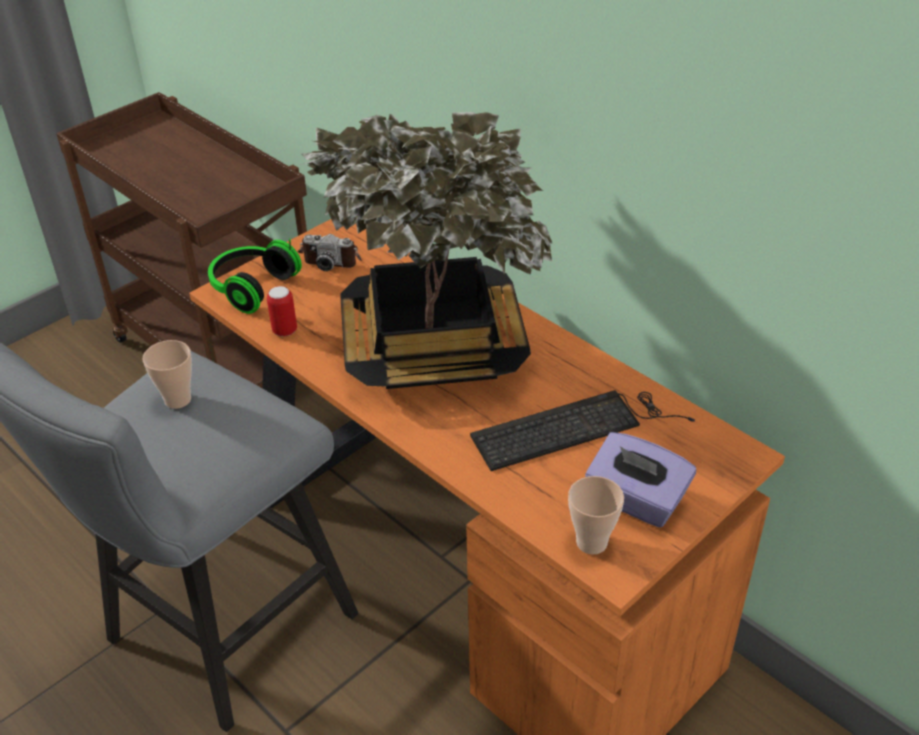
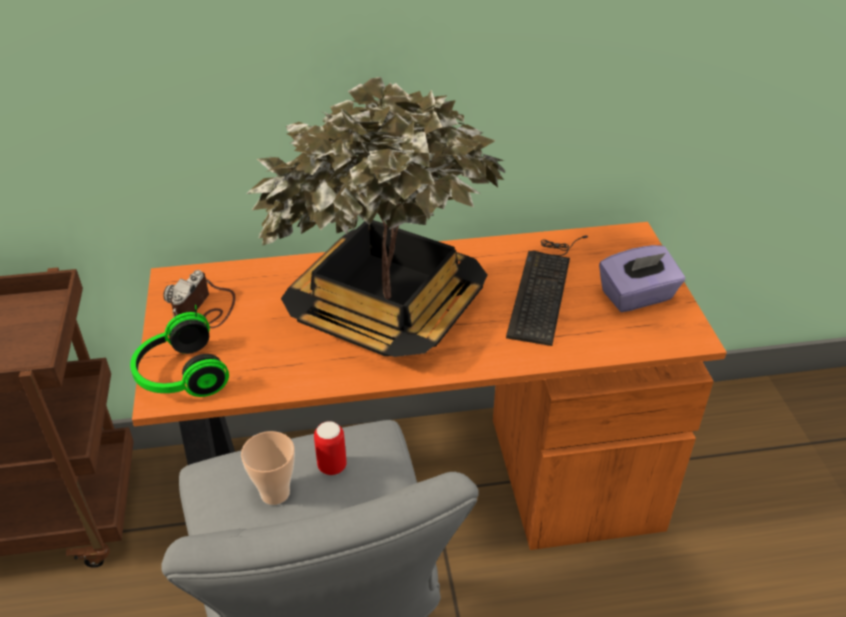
camera: 55 degrees left, 0 degrees up
can [267,286,297,336] -> can moved to [314,421,347,475]
camera [298,234,362,271] -> camera turned 150 degrees clockwise [163,270,236,328]
cup [568,476,624,554] -> none

